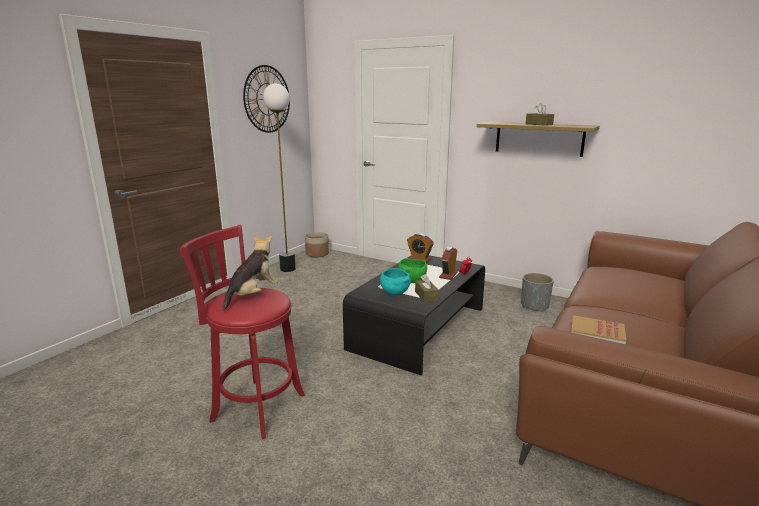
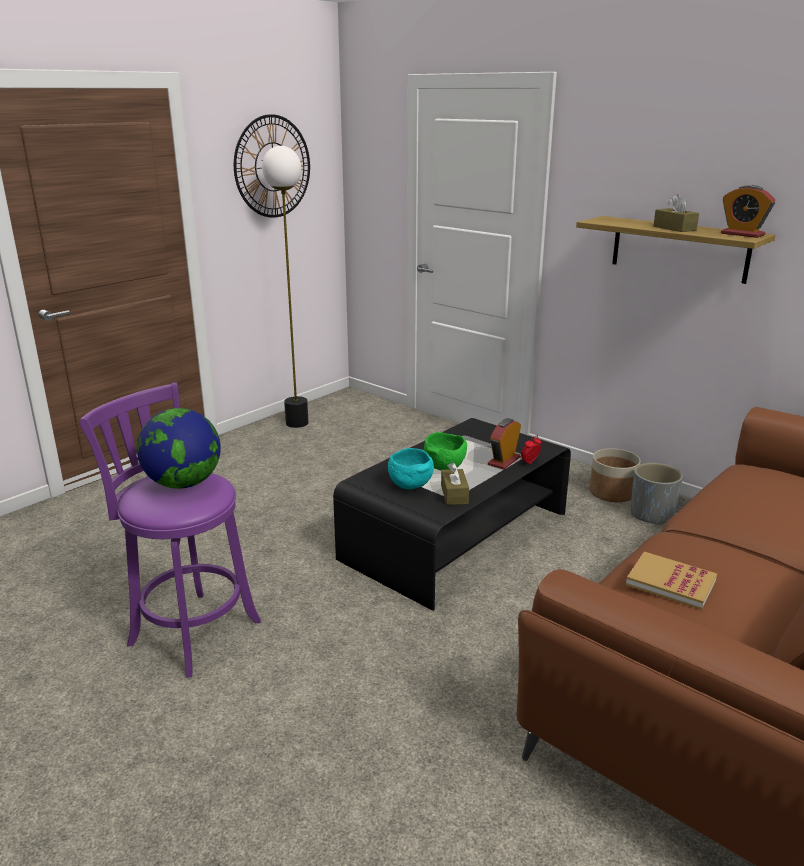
camera: 10 degrees right, 5 degrees up
red stool [180,225,305,439] -> purple stool [80,382,261,678]
plush toy [222,235,278,311] -> globe [137,408,221,489]
planter [305,232,329,257] -> planter moved to [589,448,641,502]
alarm clock [407,233,434,263] -> alarm clock moved to [721,185,776,238]

